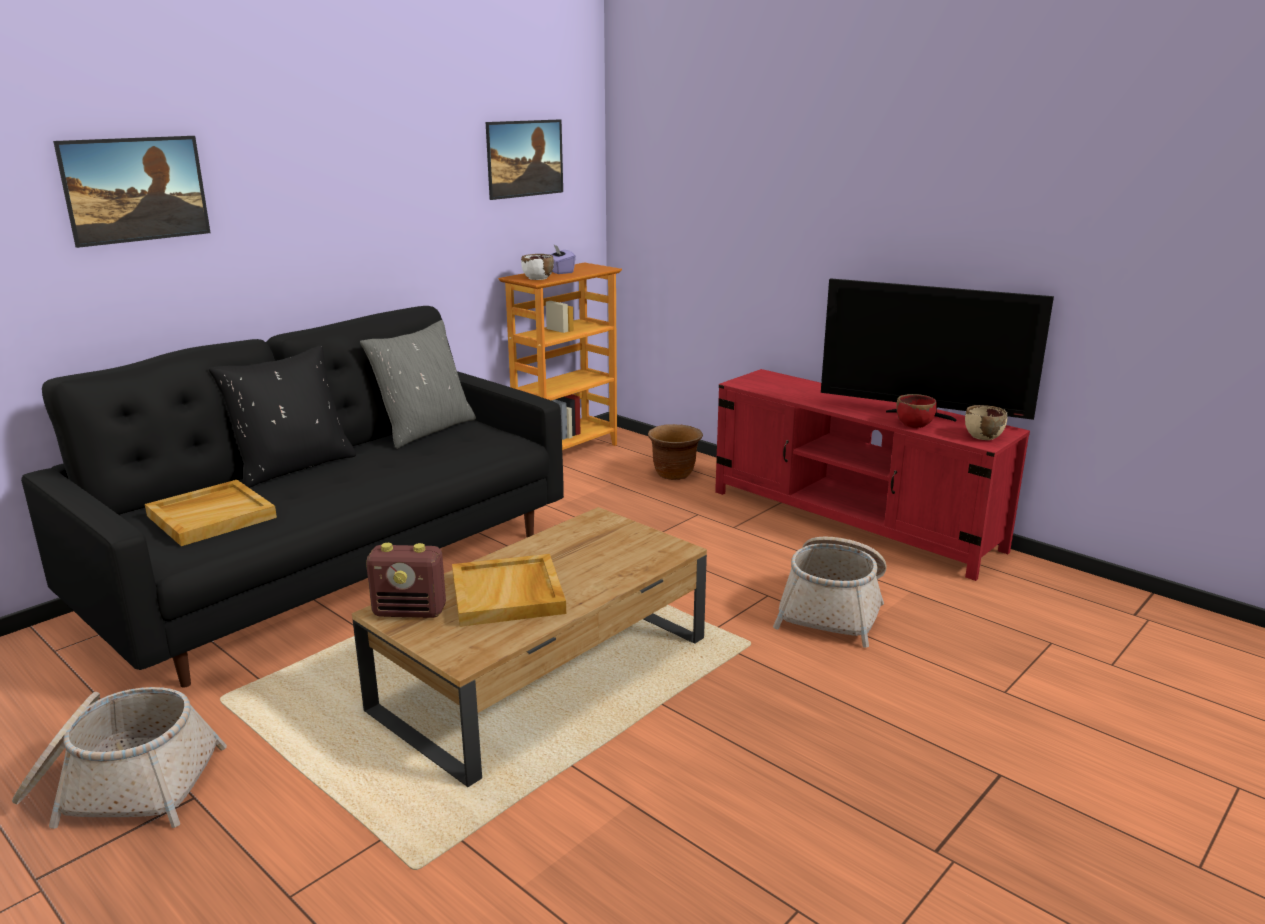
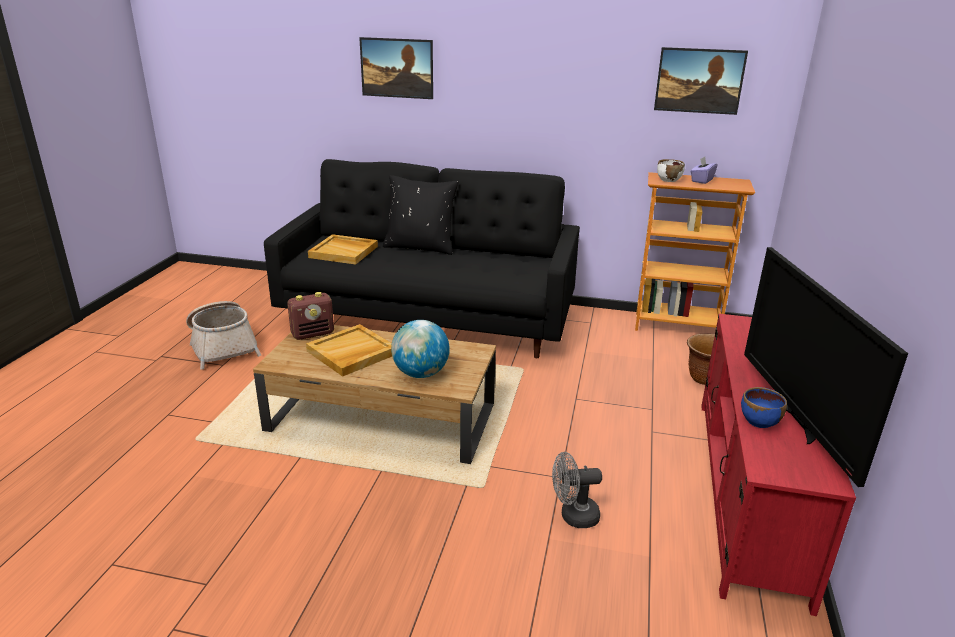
camera: 60 degrees right, 5 degrees up
grey pillow [360,320,476,449] -> none
radio [366,543,446,618] -> radio turned 90 degrees counterclockwise [287,292,334,340]
basket [773,537,887,648] -> grey fan [552,452,602,528]
red bowl [896,394,937,428] -> blue bowl [741,387,787,428]
beige bowl [965,405,1008,440] -> none
none -> globe [391,320,450,378]

